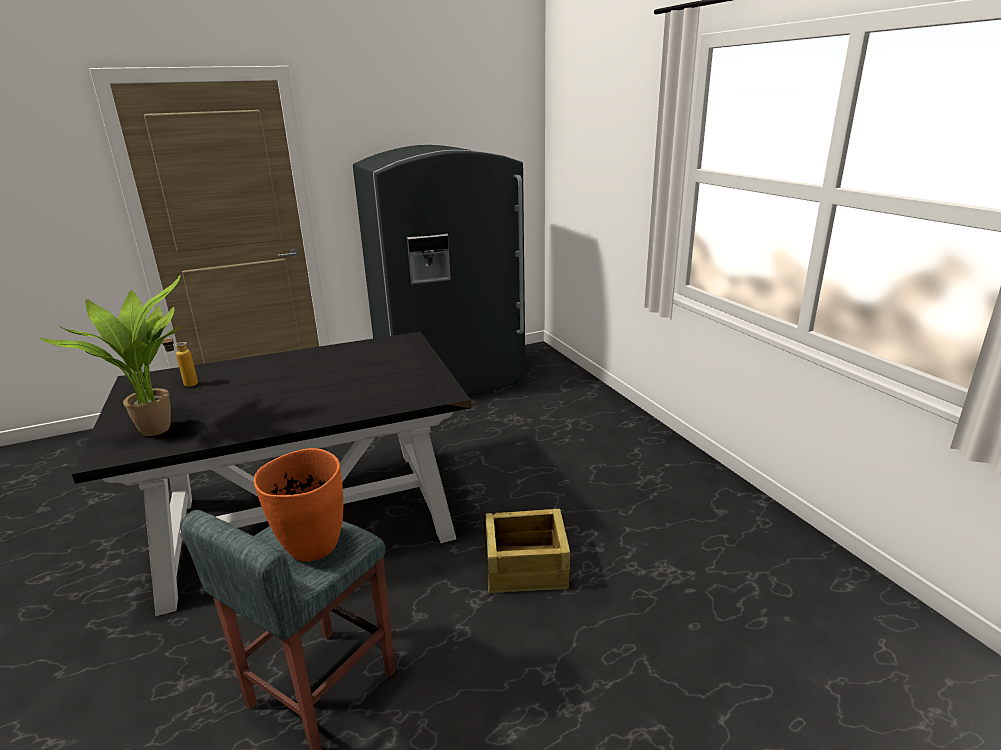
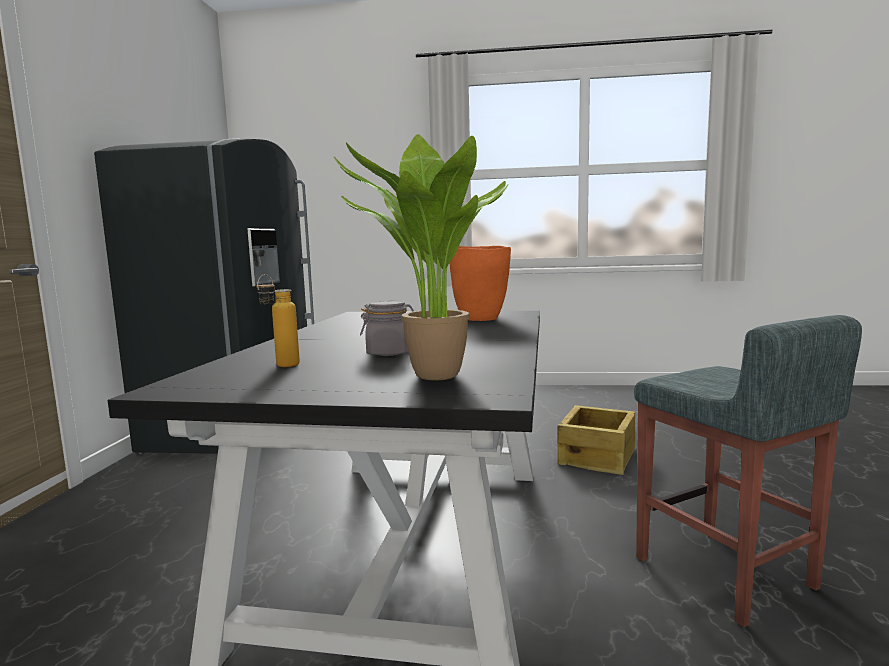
camera: 60 degrees left, 15 degrees down
orange vase [254,448,343,562] -> orange vase moved to [450,246,511,321]
none -> grey jar [360,301,414,356]

